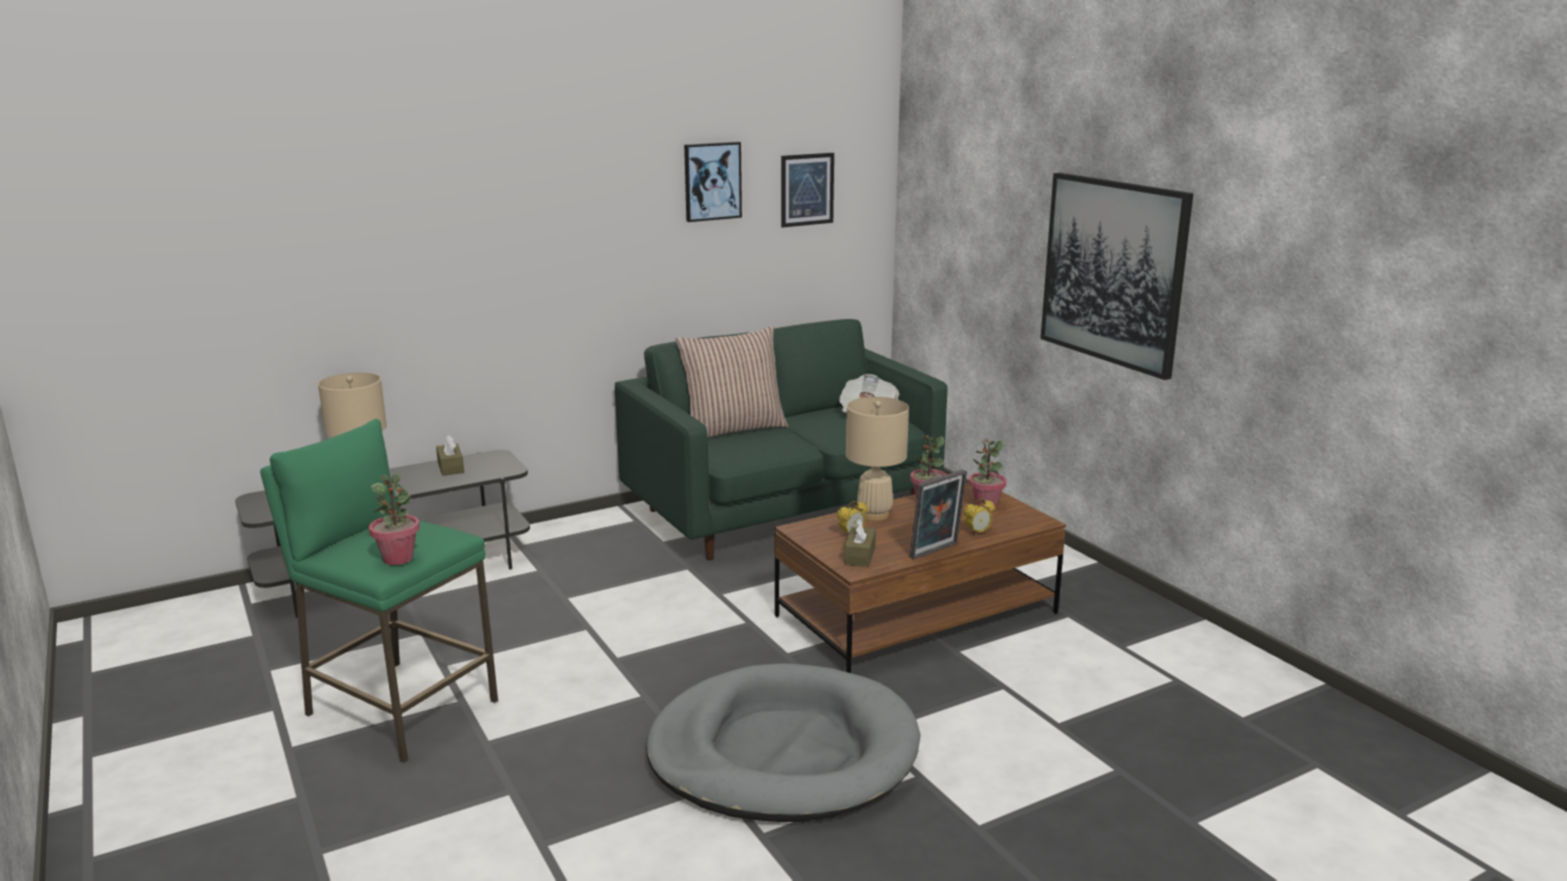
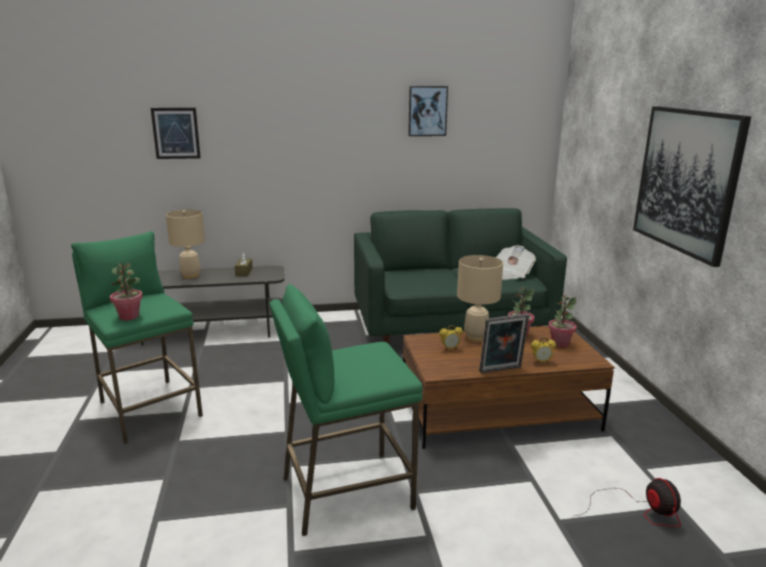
camera: 20 degrees right, 0 degrees up
grey dog bed [646,663,921,822] -> green stool [269,284,422,536]
pillow [676,326,788,438] -> none
picture [781,153,834,228] -> picture moved to [151,108,201,159]
brown tissue box [844,518,876,567] -> none
none -> fan [576,478,681,527]

